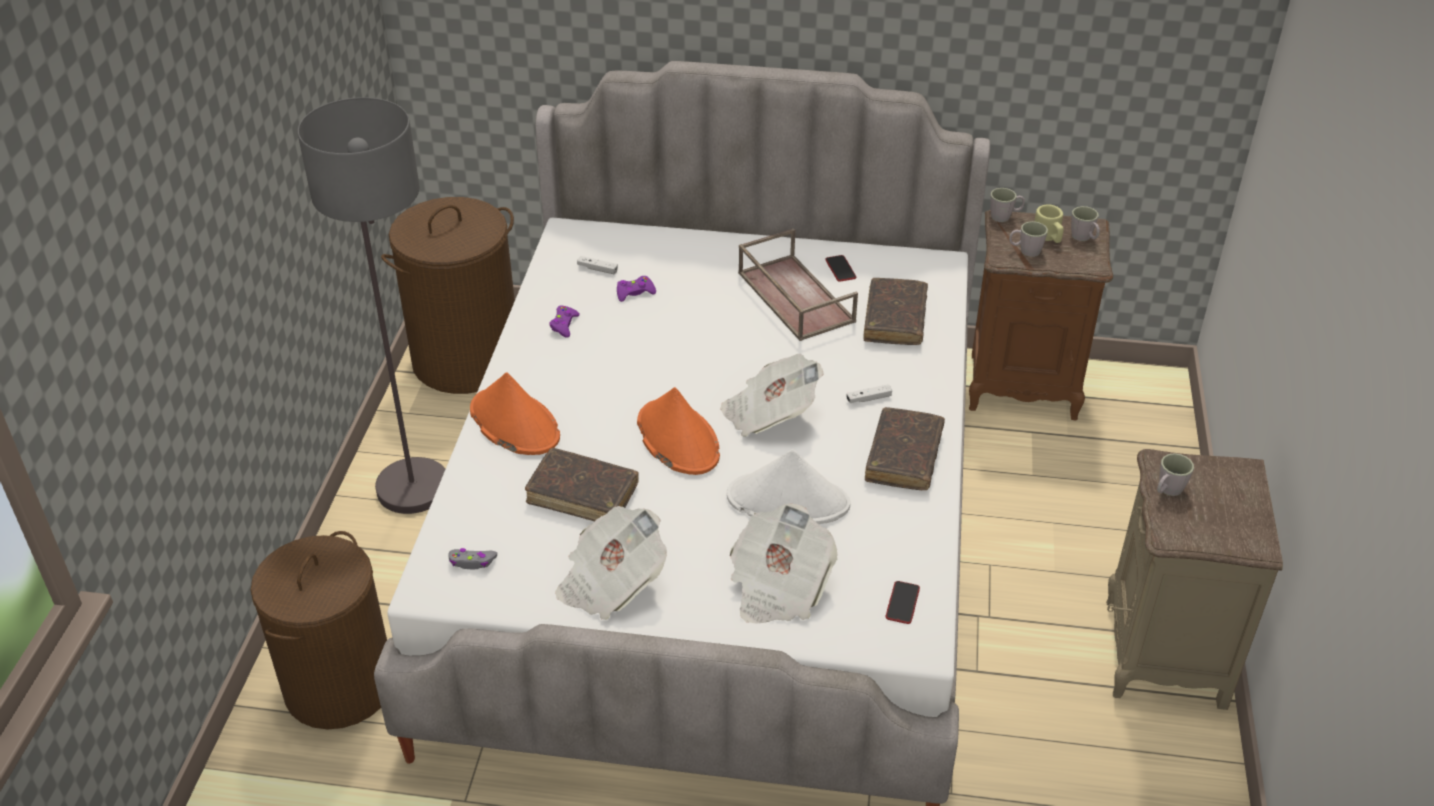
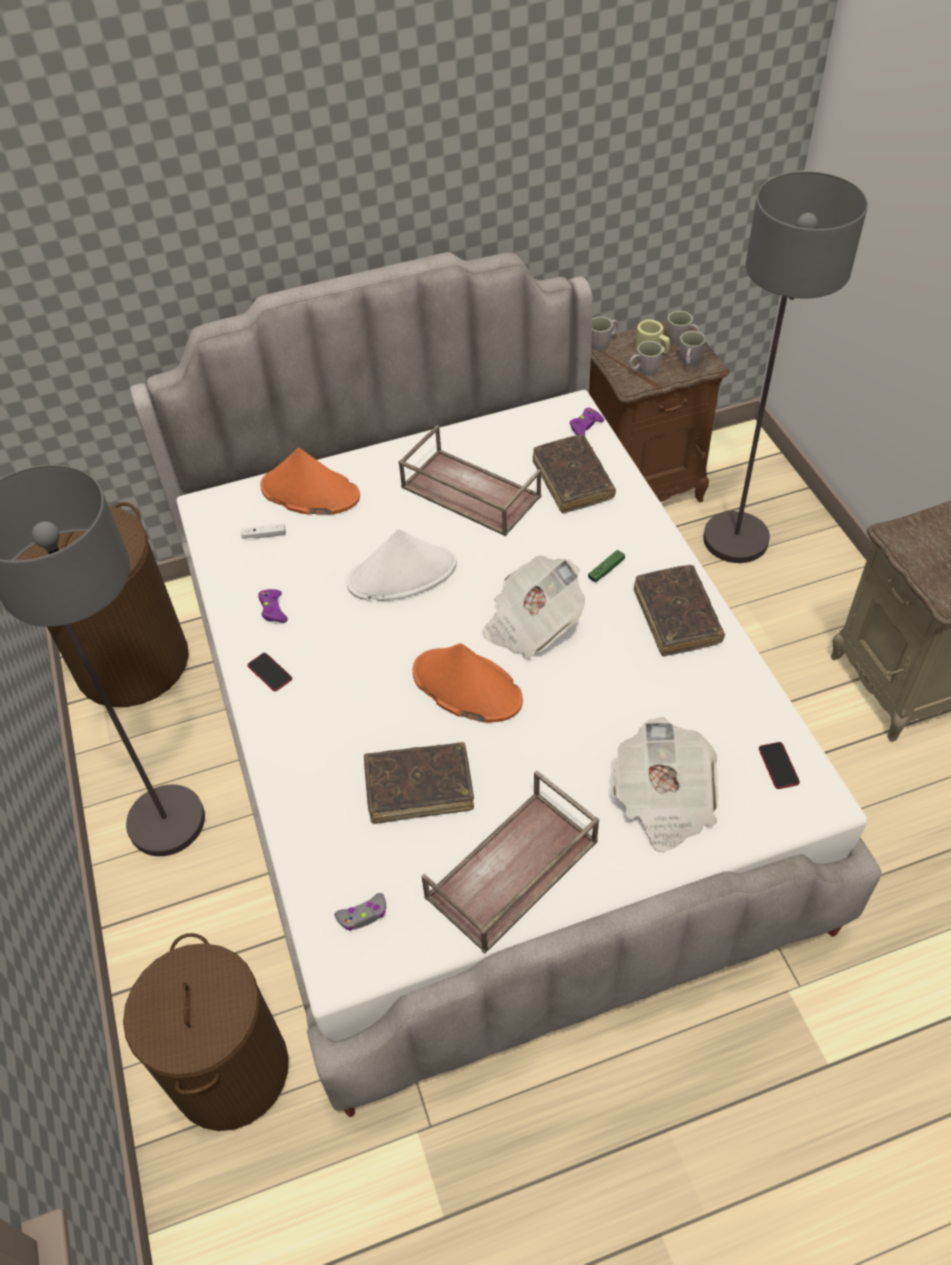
camera: 25 degrees left, 10 degrees up
orange hat [470,372,560,455] -> orange hat moved to [260,448,360,515]
newspaper [555,506,667,620] -> brown tray [421,770,599,954]
purple game controller [617,276,656,302] -> purple game controller moved to [570,408,604,435]
white hat [727,449,850,524] -> white hat moved to [347,529,457,601]
phone [825,255,856,282] -> phone moved to [247,653,292,691]
white game controller [846,384,892,403] -> green game controller [588,550,625,582]
grey mug [1157,453,1194,496] -> grey mug moved to [680,331,706,366]
none -> grey floor lamp [703,171,868,563]

